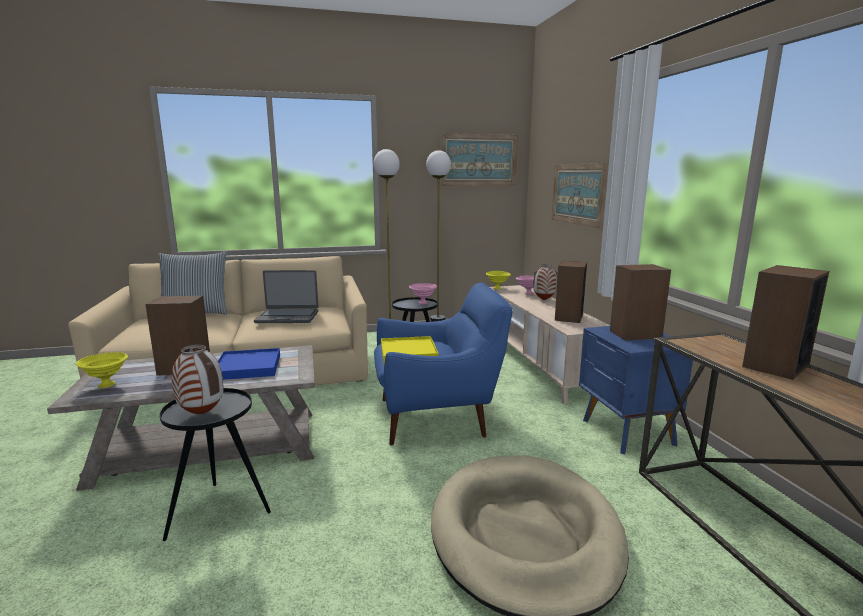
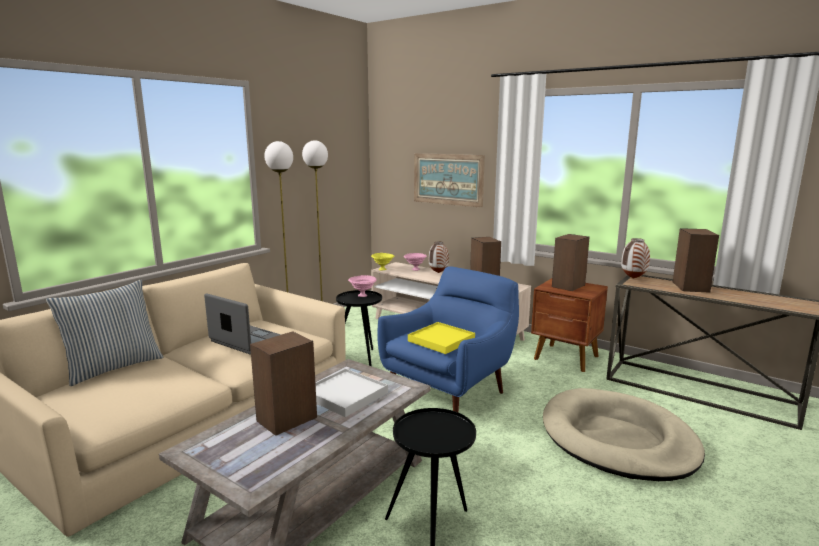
camera: 40 degrees left, 0 degrees up
yellow bowl [76,352,128,388] -> none
vase [172,345,224,414] -> vase moved to [621,238,650,279]
blue tray [218,348,280,380] -> white tray [315,368,388,417]
laptop [254,270,318,323] -> laptop turned 105 degrees counterclockwise [204,293,281,355]
picture [441,133,518,186] -> none
blue nightstand [579,326,693,455] -> brown nightstand [531,278,608,372]

